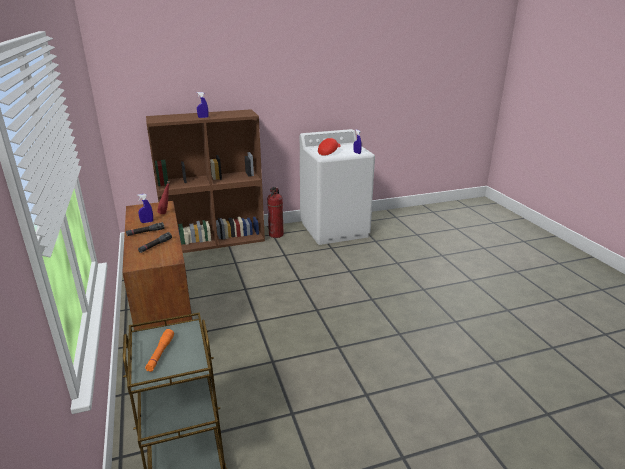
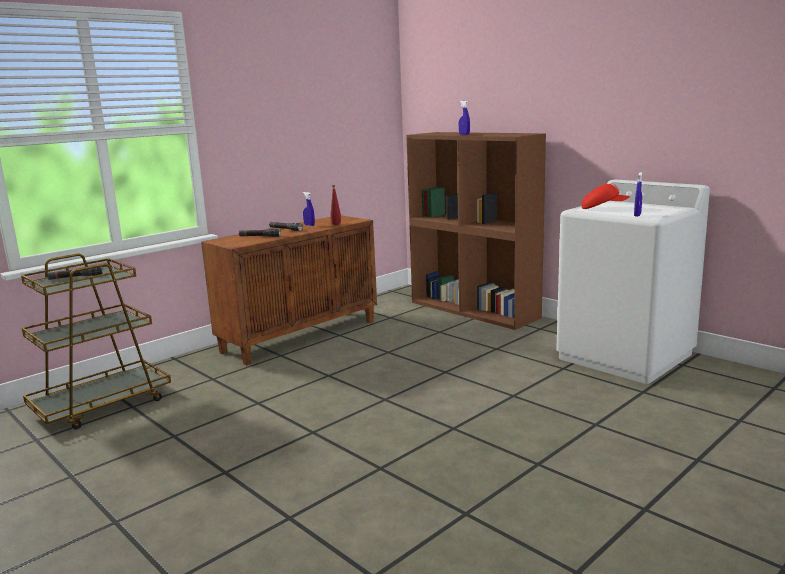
camera: 65 degrees right, 10 degrees down
orange flashlight [145,329,174,372] -> black flashlight [47,267,103,280]
fire extinguisher [267,187,284,238] -> none

